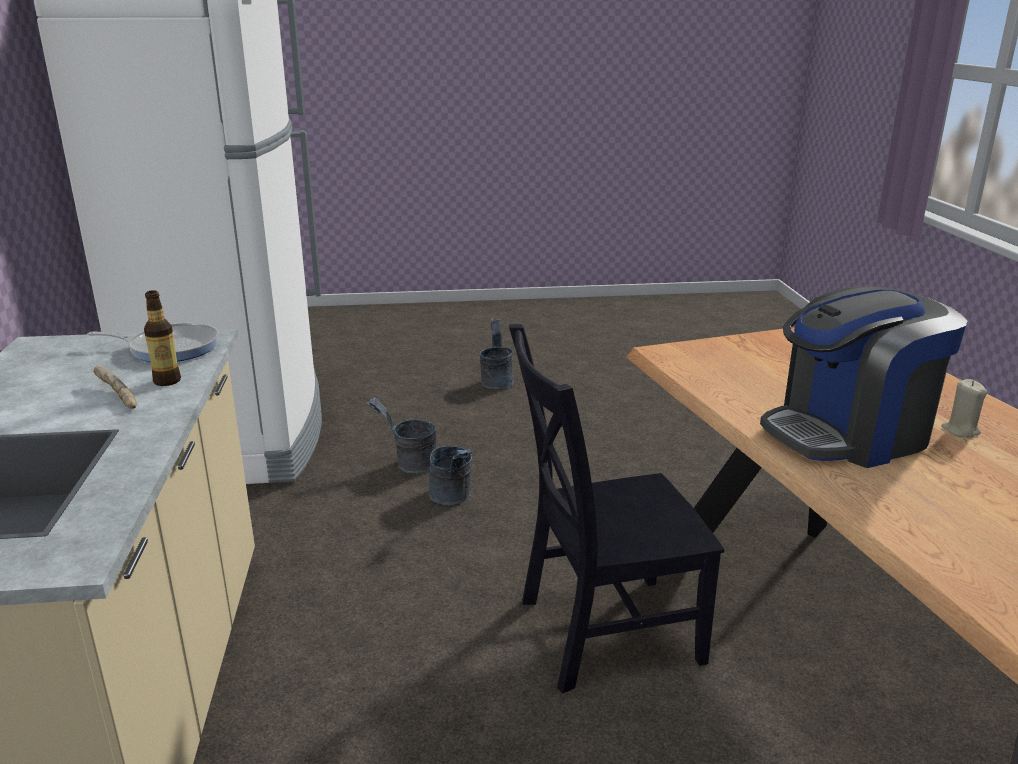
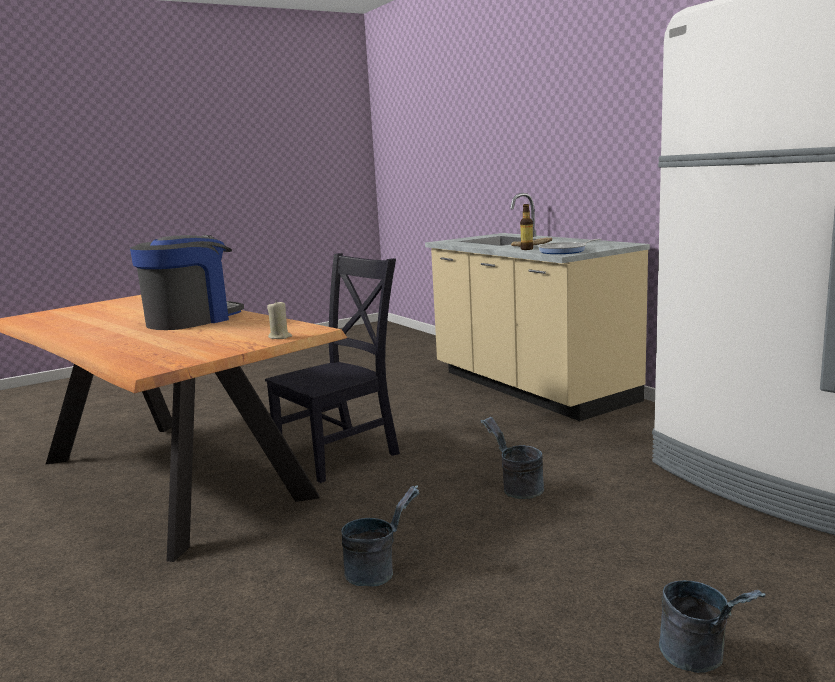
camera: 155 degrees right, 10 degrees down
grey bucket [366,397,437,474] -> grey bucket moved to [341,486,419,587]
beige candle [941,379,987,437] -> beige candle moved to [267,302,292,339]

